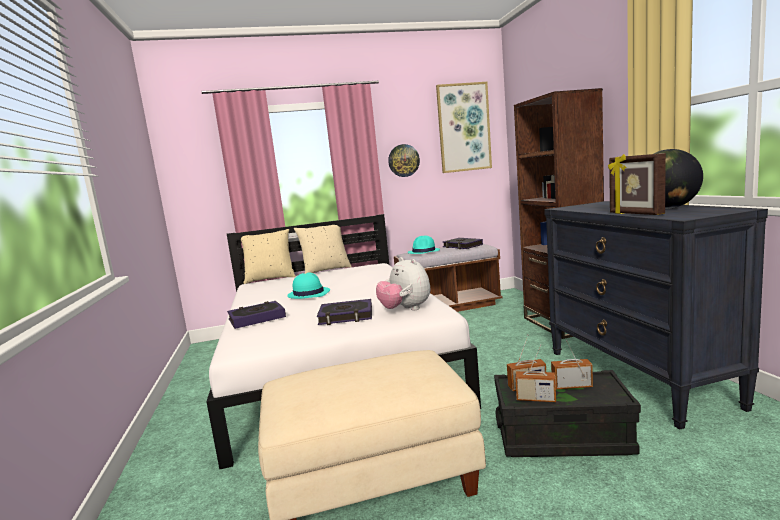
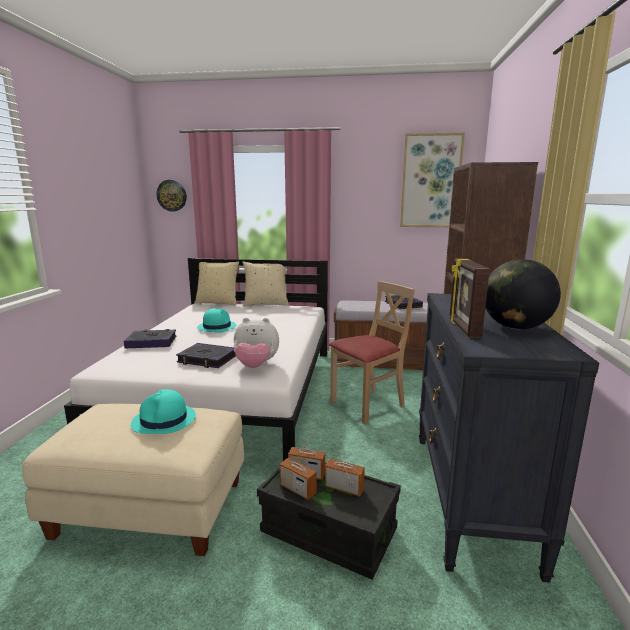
camera: 20 degrees right, 5 degrees up
plush toy [376,257,430,310] -> plush toy turned 75 degrees counterclockwise [234,318,279,368]
wall clock [388,144,420,177] -> wall clock moved to [156,180,187,212]
turquoise hat [408,236,440,254] -> turquoise hat moved to [131,389,196,434]
none -> beige chair [329,281,415,424]

